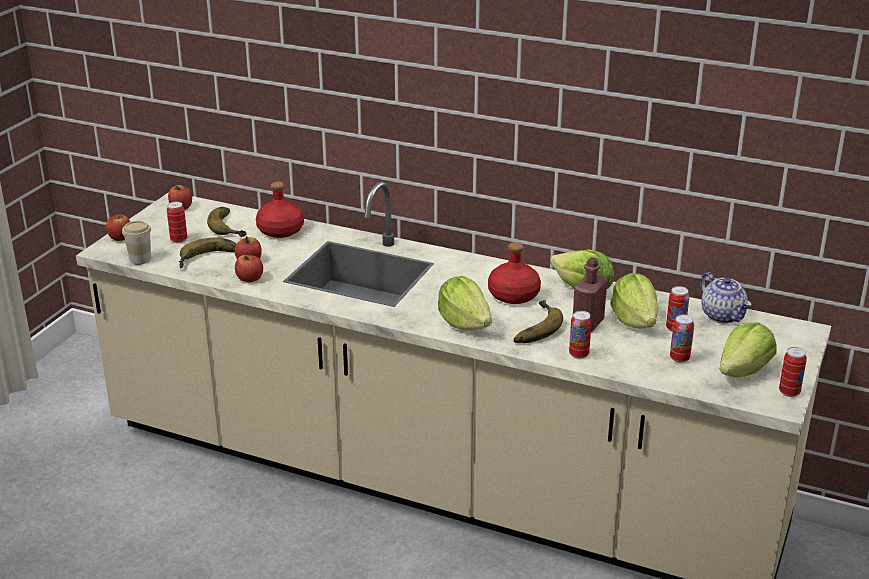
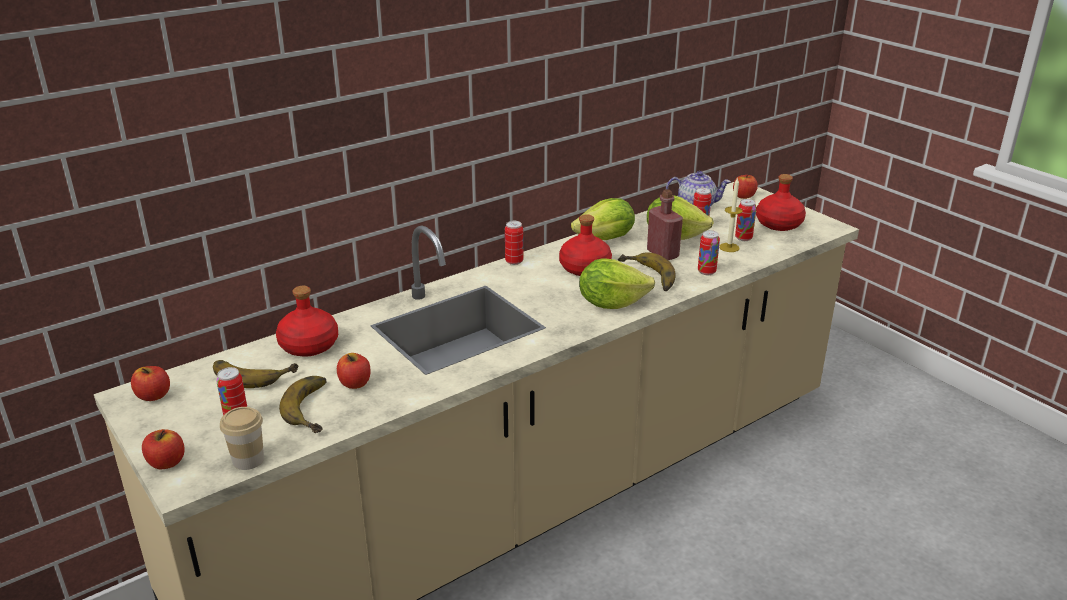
camera: 60 degrees left, 0 degrees up
apple [235,255,263,282] -> apple moved to [733,175,758,199]
lettuce [720,322,777,378] -> red bottle [756,174,806,231]
can [779,347,807,397] -> can moved to [505,221,523,265]
none -> candle [719,177,743,252]

